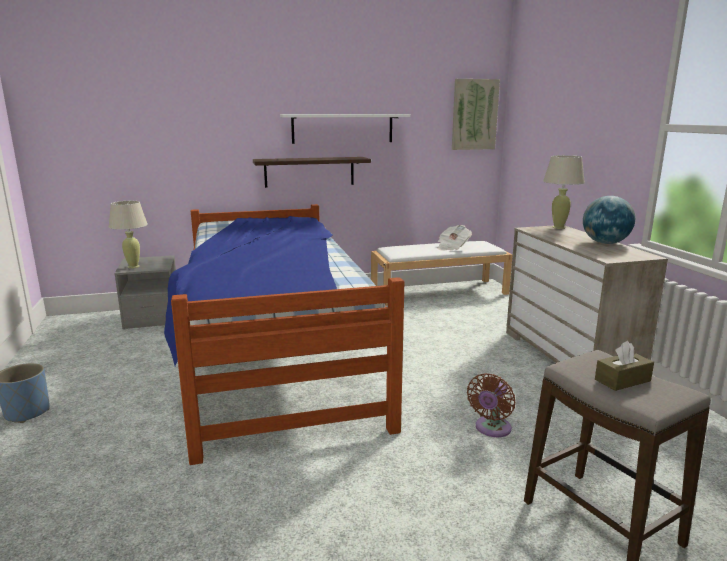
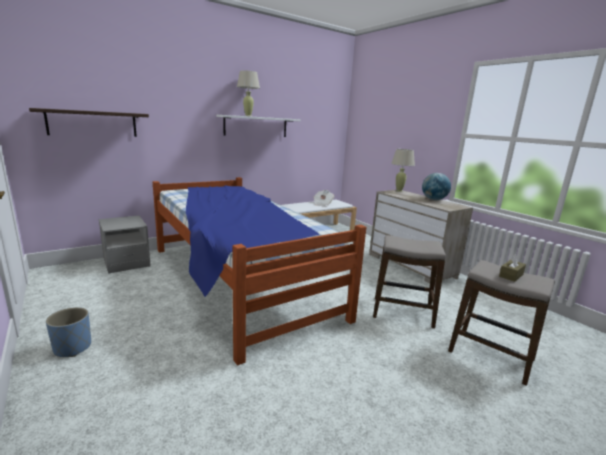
camera: 20 degrees left, 0 degrees up
beige table lamp [109,201,148,268] -> beige table lamp moved to [237,70,260,116]
shelf [253,157,371,188] -> shelf moved to [29,108,149,137]
picture [452,79,500,150] -> none
brown fan [467,373,515,437] -> stool [373,235,446,329]

